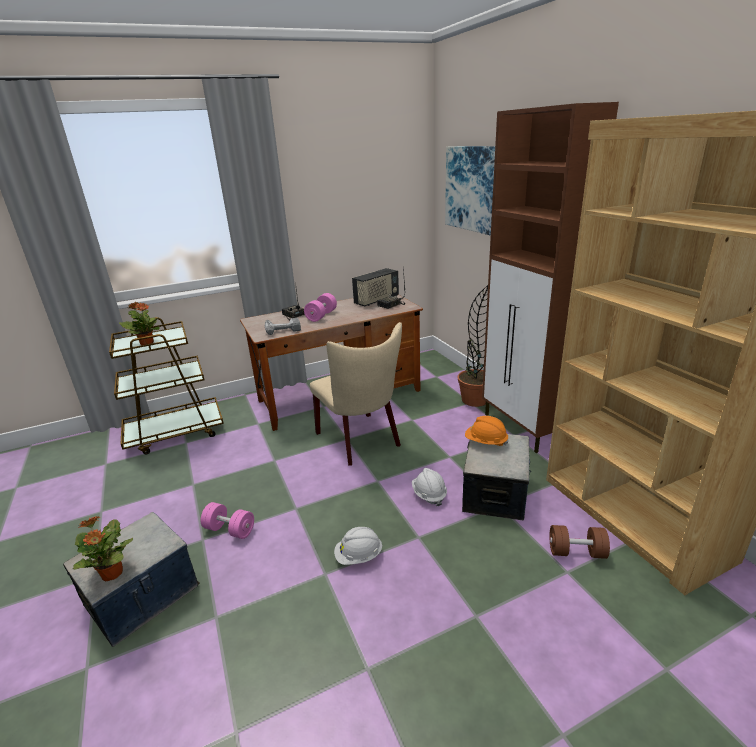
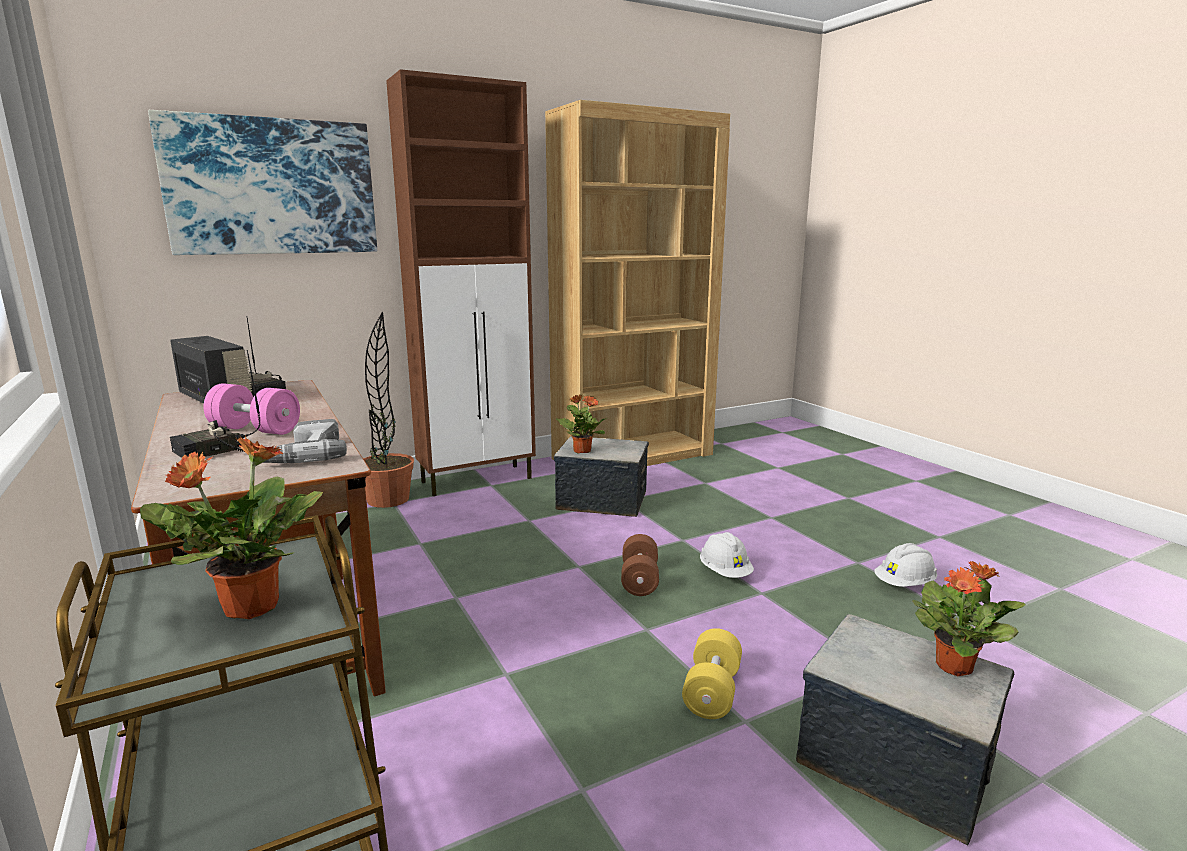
camera: 95 degrees left, 10 degrees down
pink dumbbell [201,502,254,539] -> yellow dumbbell [682,628,742,719]
beige chair [310,322,402,466] -> none
white hard hat [412,468,447,507] -> white hard hat moved to [875,543,937,587]
orange hard hat [465,416,509,446] -> potted plant [556,394,607,454]
brown dumbbell [550,525,610,559] -> brown dumbbell moved to [621,534,659,596]

